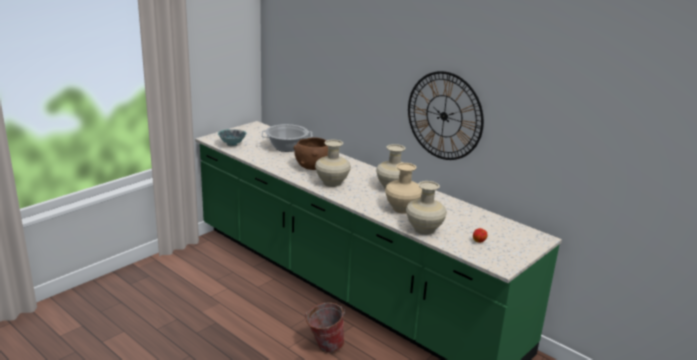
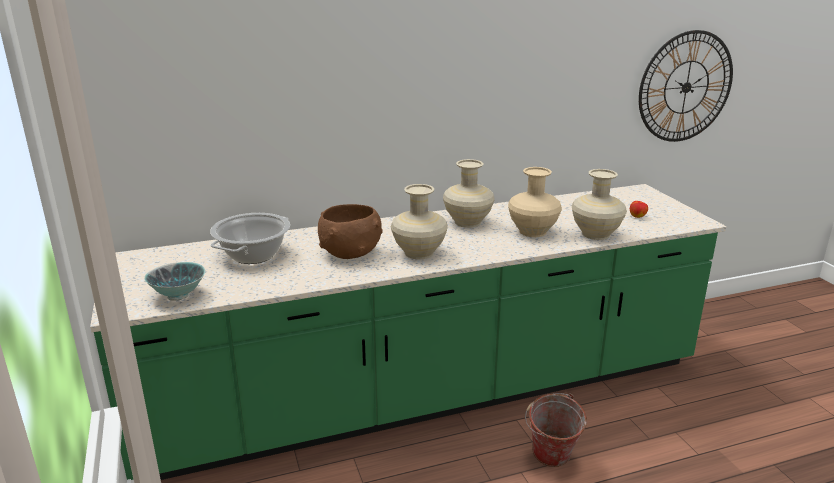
camera: 60 degrees left, 0 degrees up
wall clock [408,71,484,160] -> wall clock moved to [639,30,733,142]

